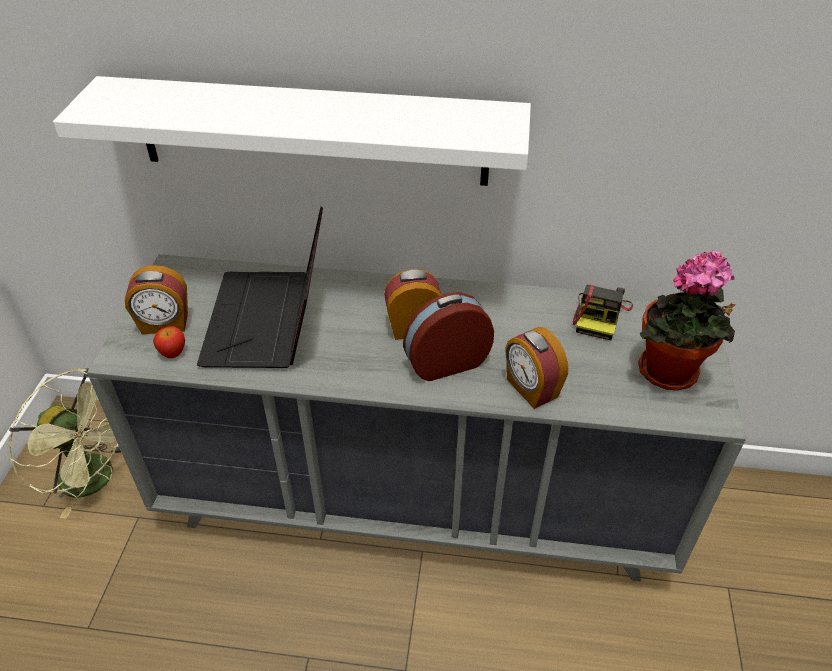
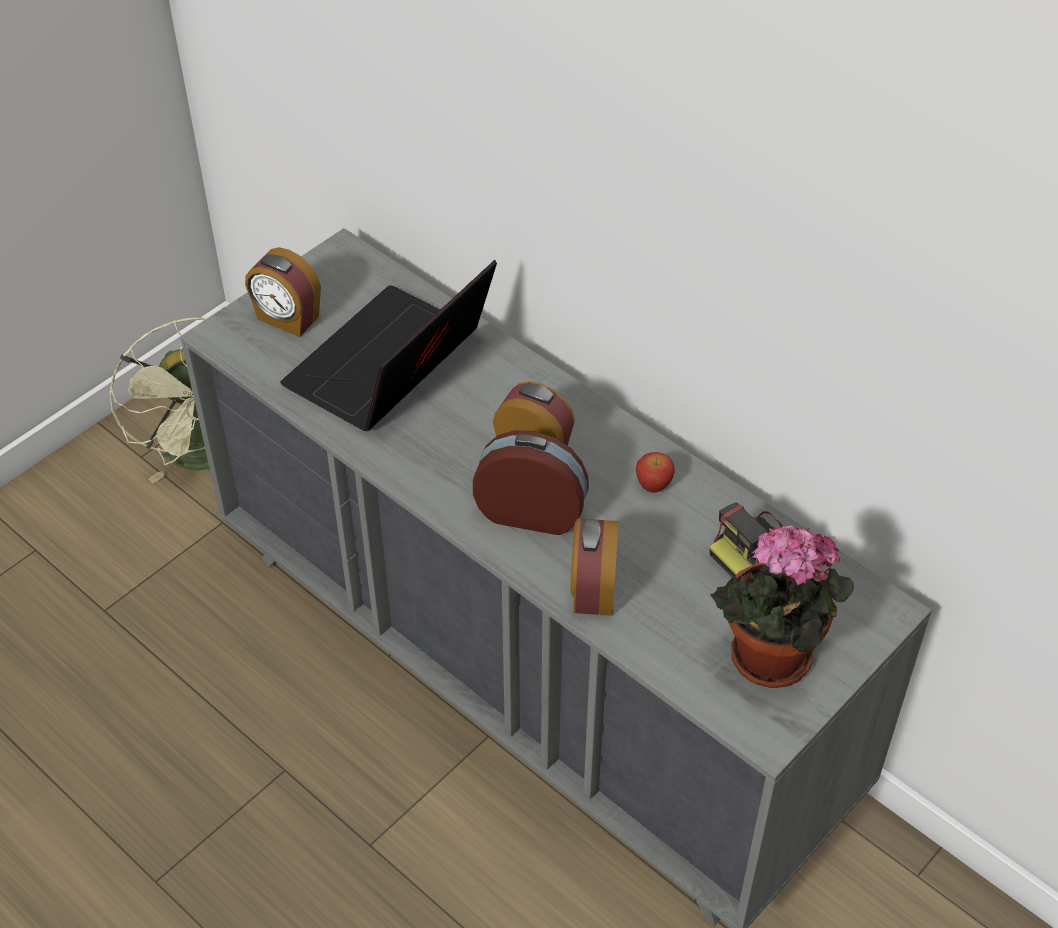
camera: 35 degrees right, 5 degrees up
white shelf [53,76,531,186] -> none
apple [153,326,185,358] -> apple moved to [636,452,675,493]

